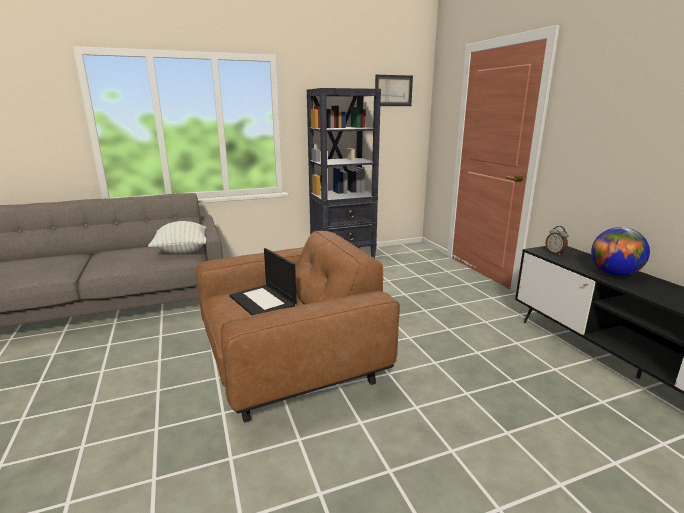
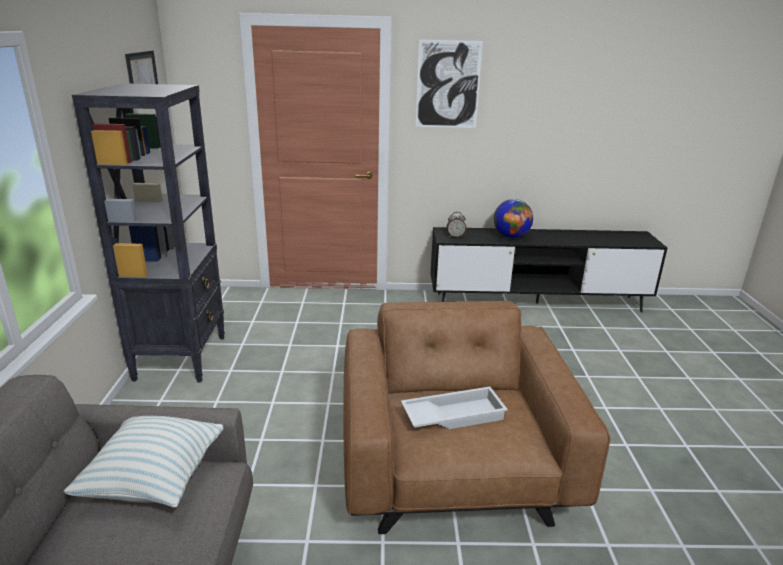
camera: 70 degrees left, 5 degrees up
laptop [229,248,297,315] -> white tray [401,387,508,429]
none -> picture [416,39,483,128]

